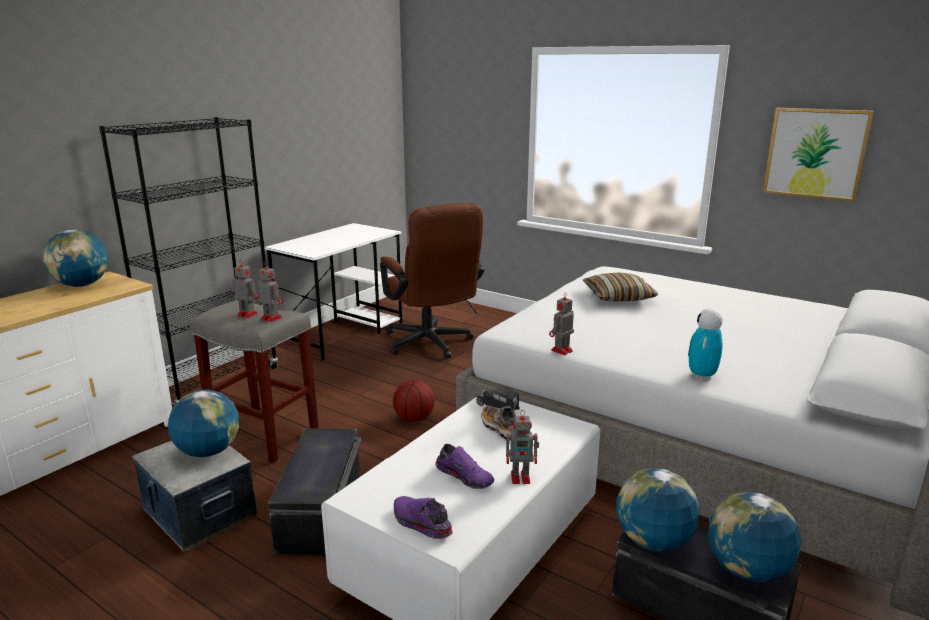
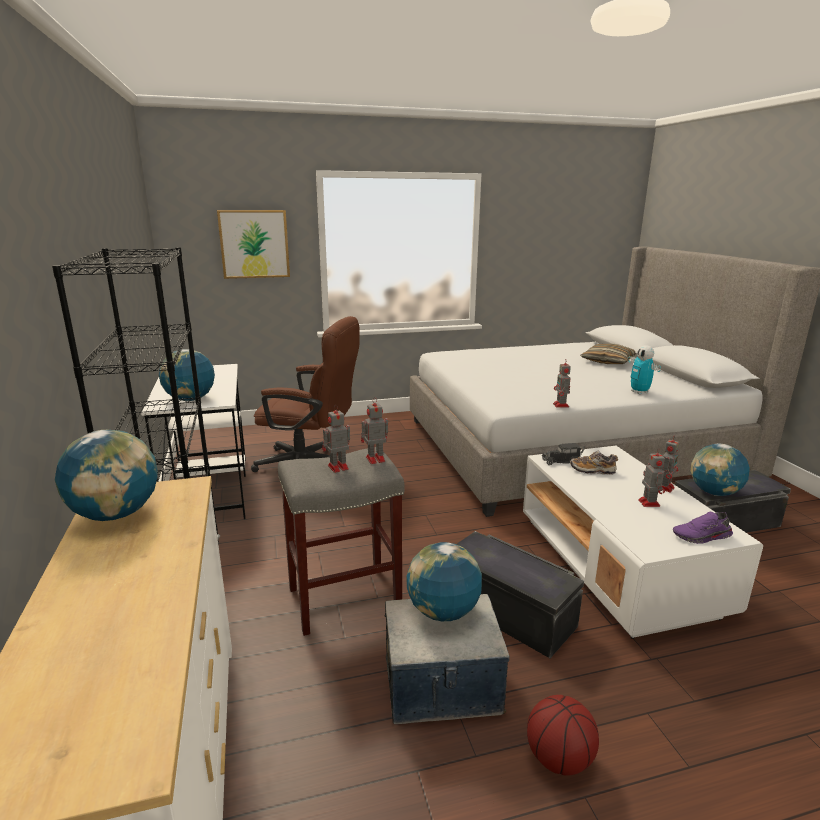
camera: 50 degrees left, 0 degrees up
basketball [393,380,435,422] -> basketball moved to [527,695,599,776]
purple shoe [436,444,494,489] -> toy robot [638,448,665,507]
pillow [582,273,658,302] -> pillow moved to [580,344,636,364]
globe [708,492,801,583] -> globe moved to [159,349,215,401]
picture [763,108,874,202] -> picture moved to [217,210,290,279]

